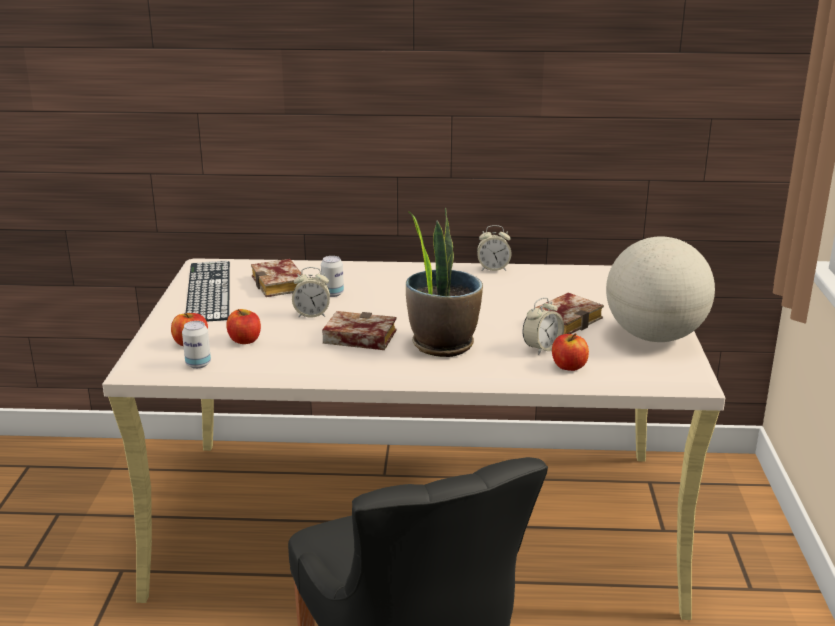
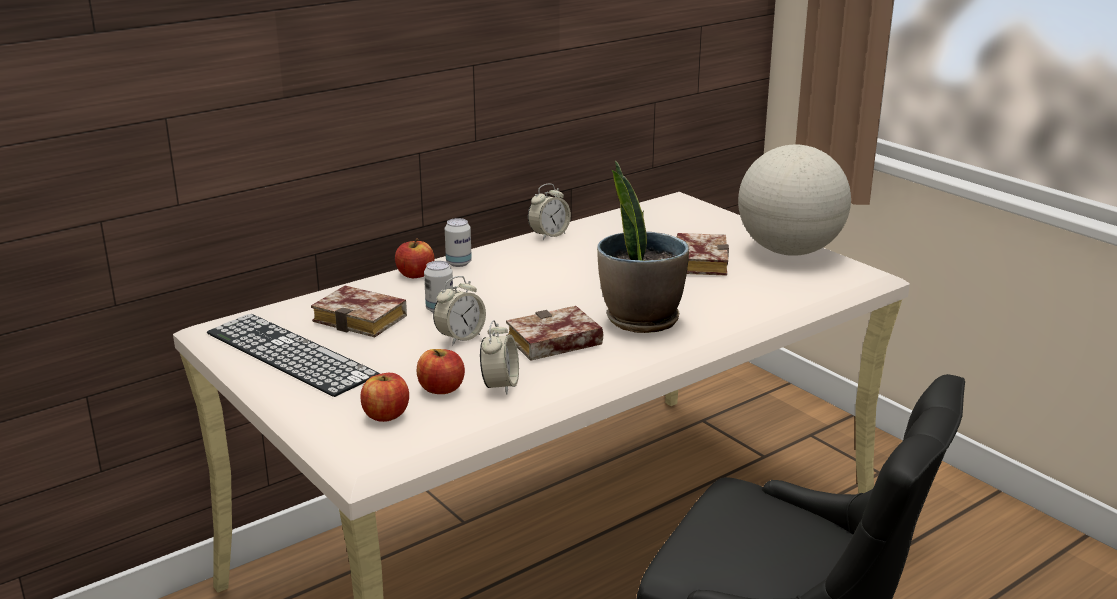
camera: 40 degrees left, 0 degrees up
can [182,321,211,369] -> can moved to [445,218,472,267]
alarm clock [523,297,564,355] -> alarm clock moved to [480,320,519,395]
apple [552,333,589,371] -> apple moved to [395,238,435,278]

